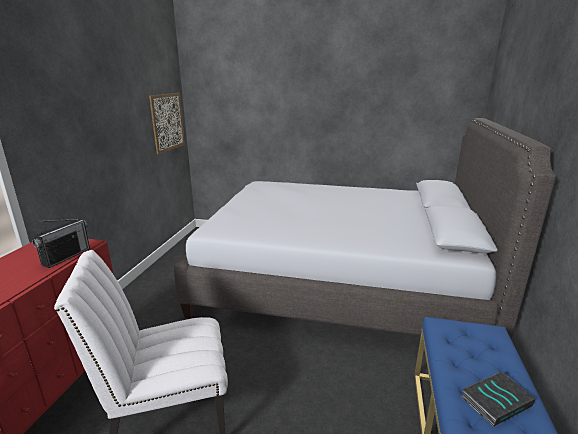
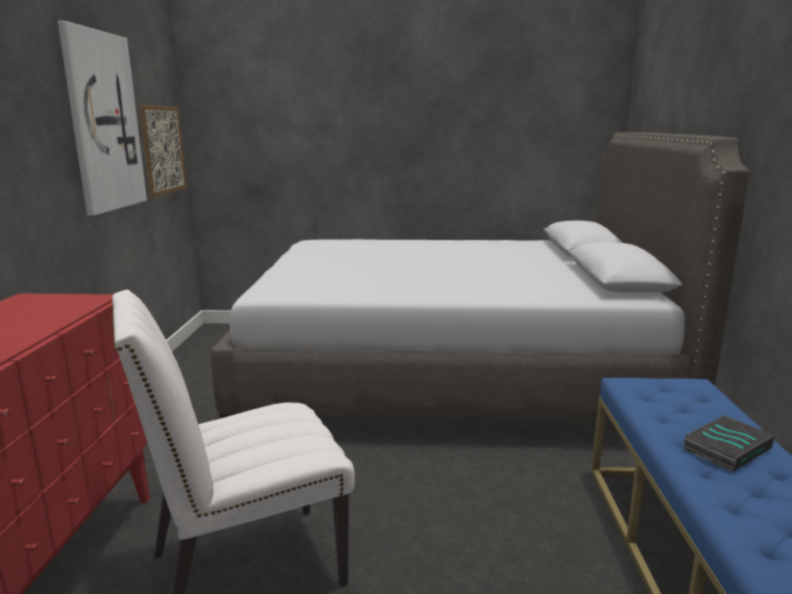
camera: 10 degrees left, 5 degrees down
radio [32,219,90,268] -> none
none -> picture [58,21,147,216]

